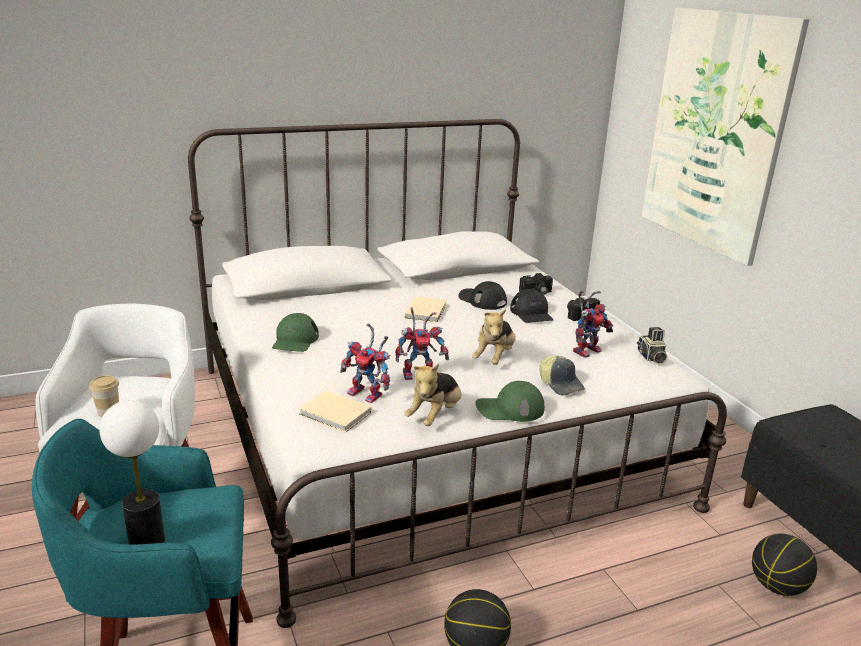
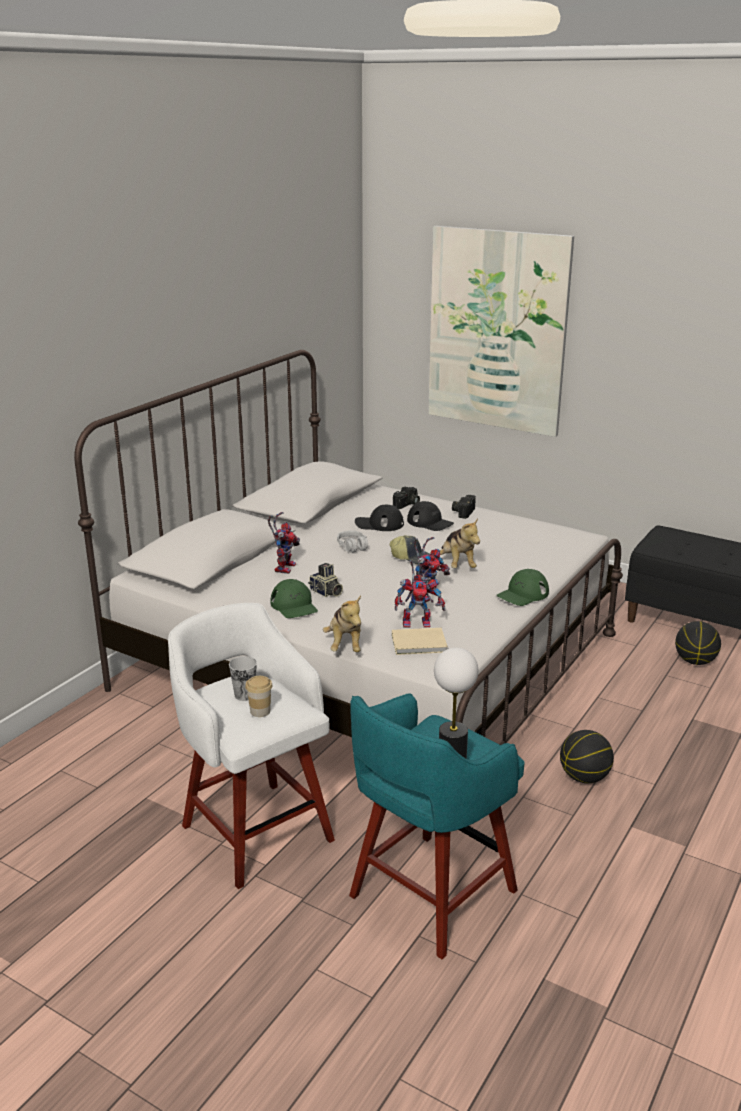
camera: 35 degrees left, 0 degrees up
beige book [404,296,447,322] -> grey headphones [337,530,368,553]
plush toy [404,363,461,426] -> plush toy moved to [323,595,361,652]
cap [539,355,585,396] -> cap moved to [390,535,430,564]
toy robot [573,290,613,358] -> toy robot moved to [268,512,300,574]
camera [637,327,667,364] -> camera moved to [308,563,343,597]
none -> cup [229,656,257,701]

